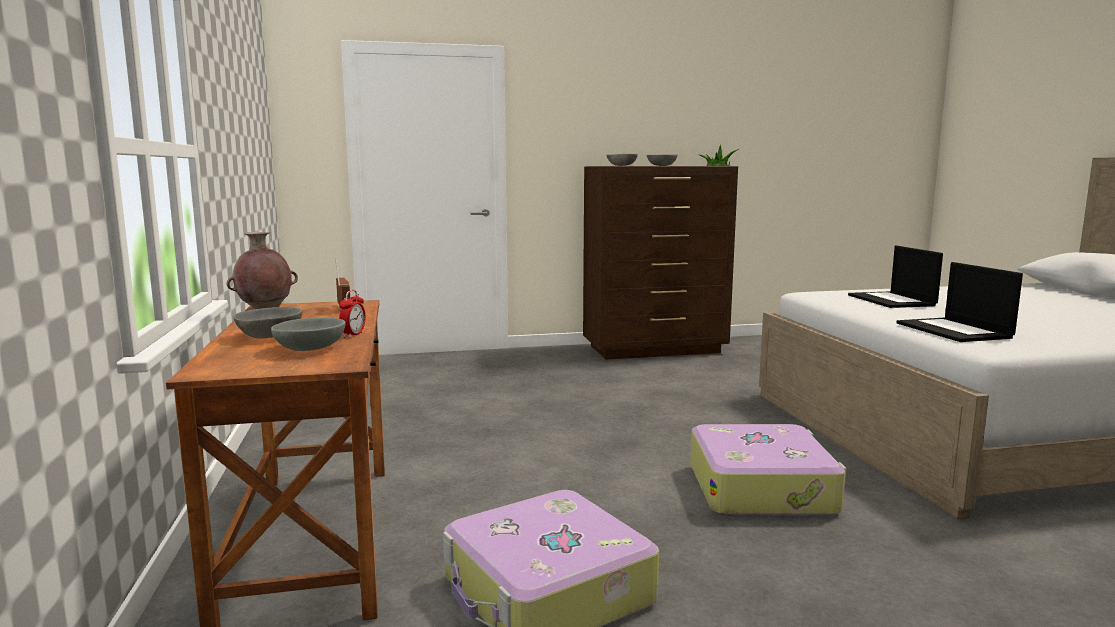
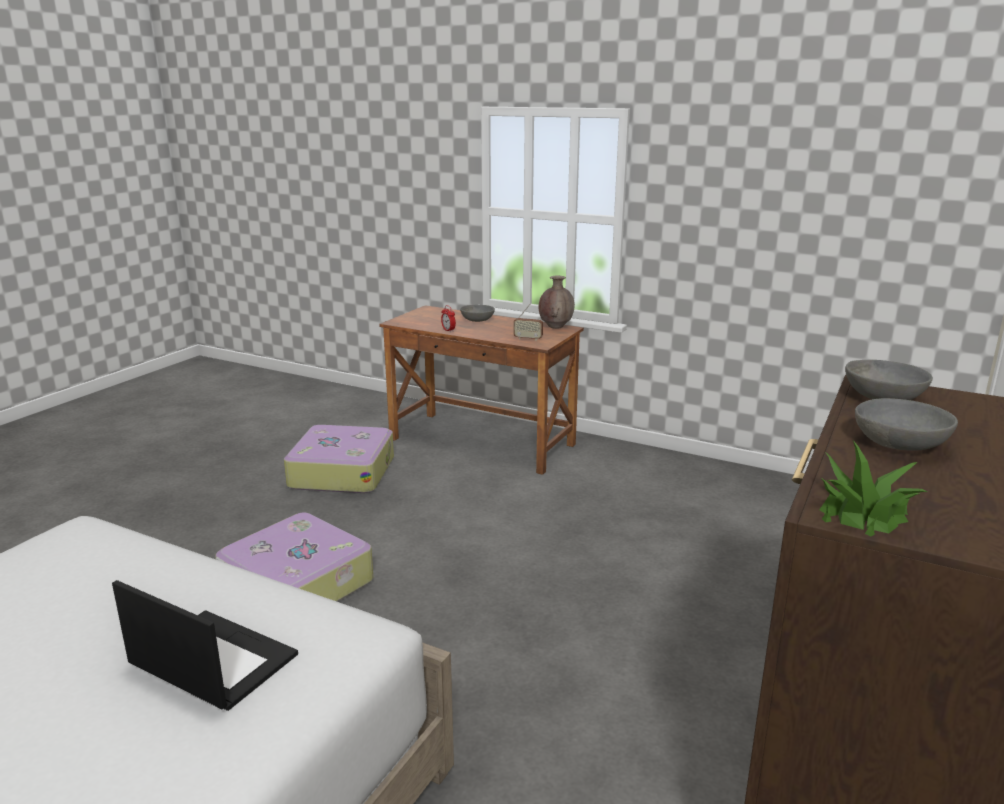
camera: 130 degrees right, 10 degrees up
grey bowl [271,318,346,351] -> none
laptop [896,262,1023,342] -> none

